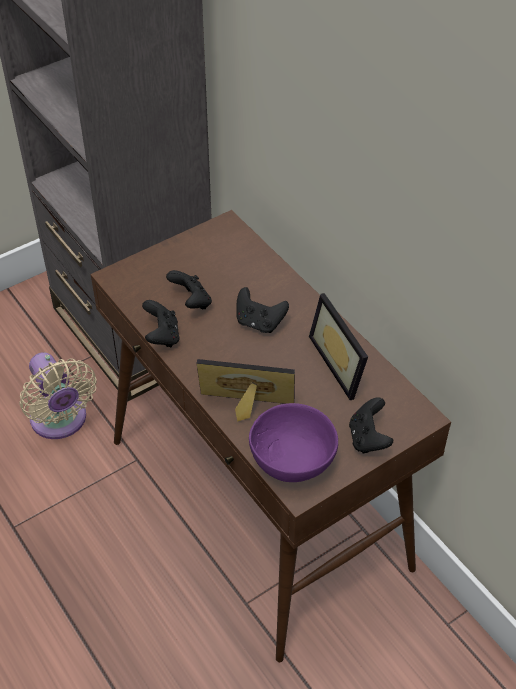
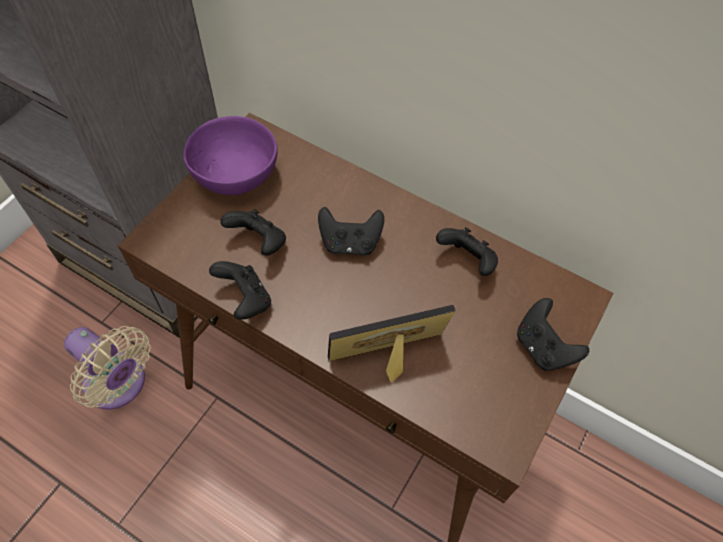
camera: 25 degrees left, 10 degrees up
purple bowl [249,403,338,482] -> purple bowl moved to [183,116,278,195]
picture frame [309,293,368,400] -> black game controller [436,227,498,276]

